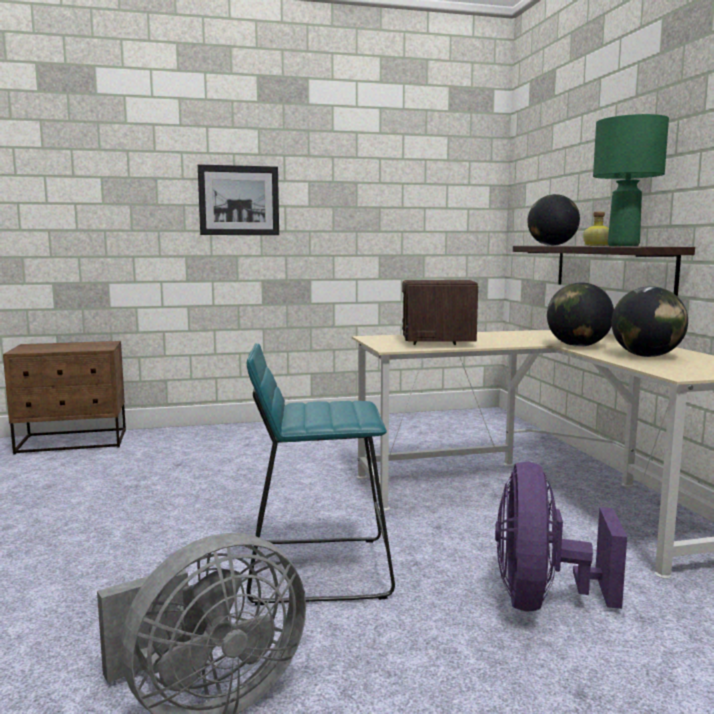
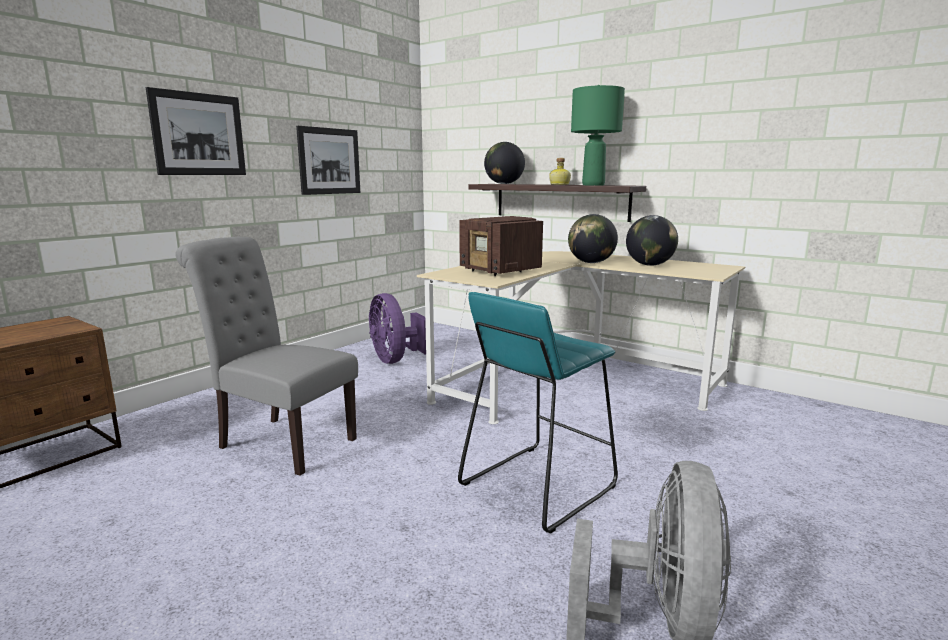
camera: 40 degrees left, 5 degrees up
purple fan [495,462,627,611] -> purple fan moved to [368,293,426,364]
none -> grey chair [176,237,358,476]
none -> picture [296,126,360,195]

